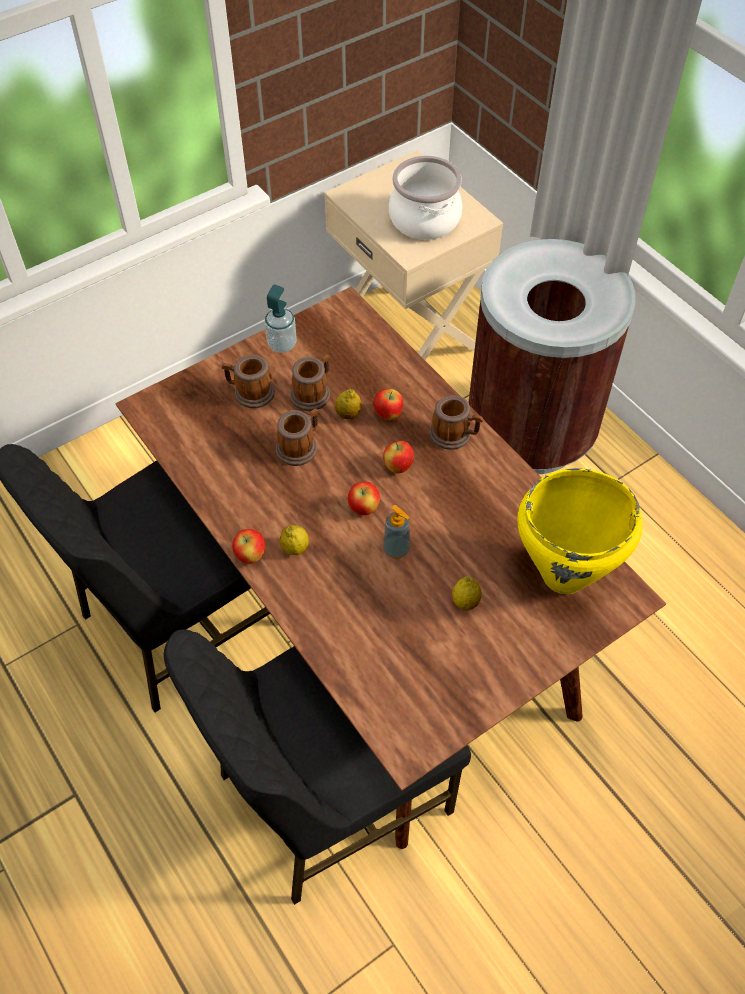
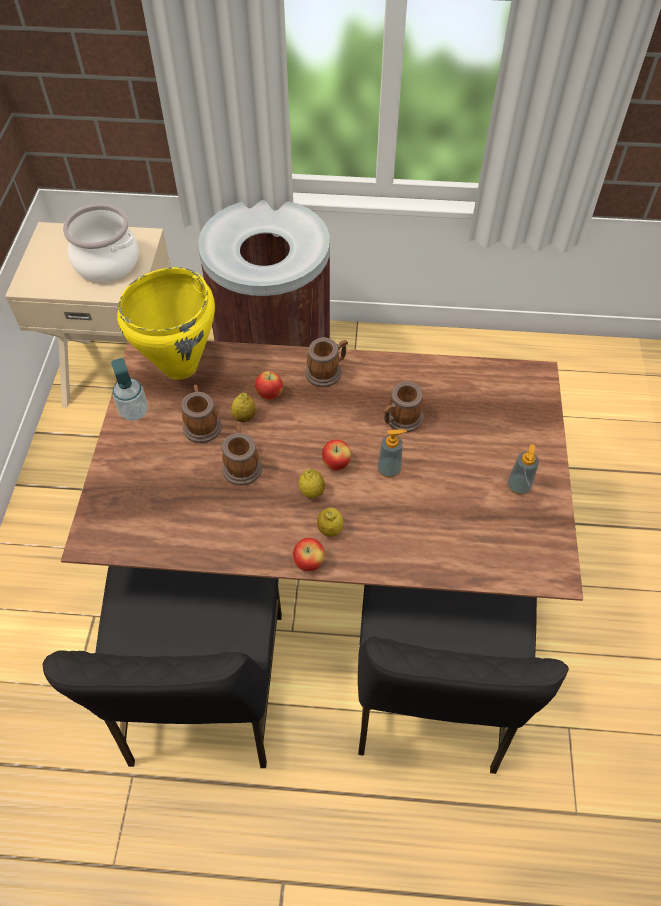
camera: 50 degrees left, 0 degrees up
mug [222,355,275,408] -> mug moved to [384,382,424,432]
apple [383,441,414,473] -> none
lemon [452,576,482,610] -> lemon moved to [299,469,325,498]
yellow cooking pot [517,468,643,594] -> yellow cooking pot moved to [117,267,215,380]
none -> soap dispenser [507,444,539,495]

